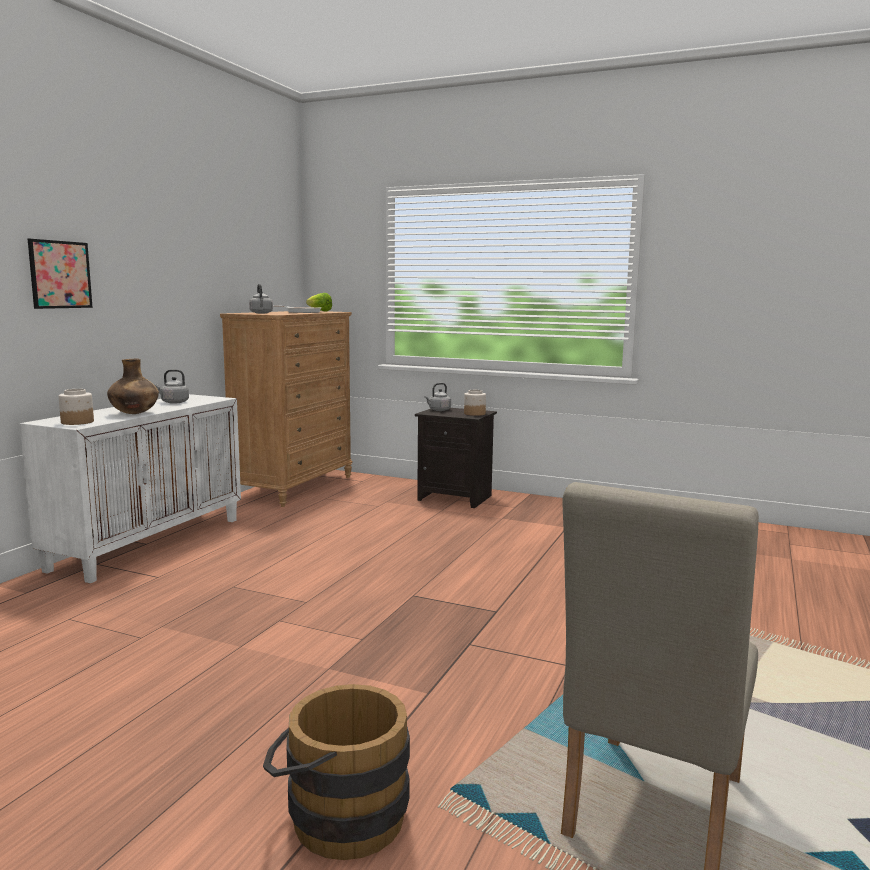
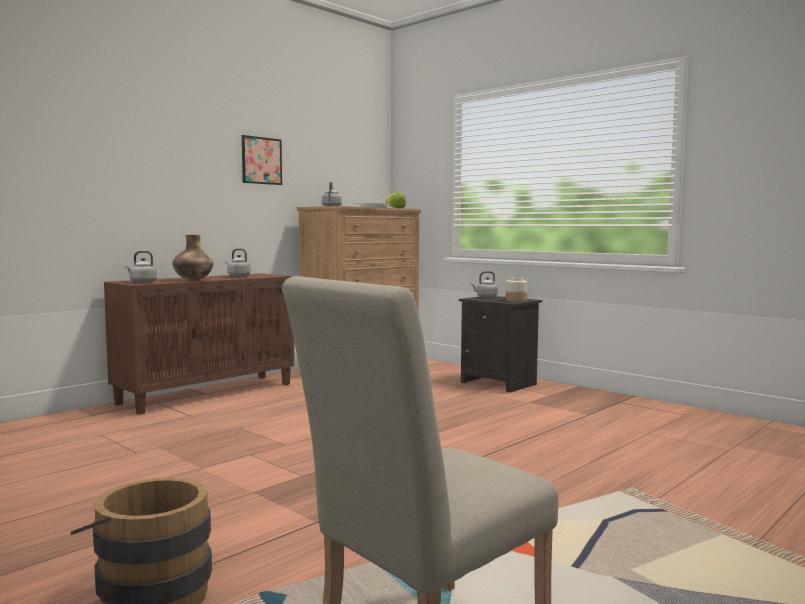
camera: 20 degrees right, 5 degrees down
white cabinet [20,394,241,583] -> brown cabinet [104,273,294,415]
picture [28,239,93,309] -> picture moved to [242,135,282,185]
jar [59,389,94,425] -> grey kettle [125,251,157,283]

